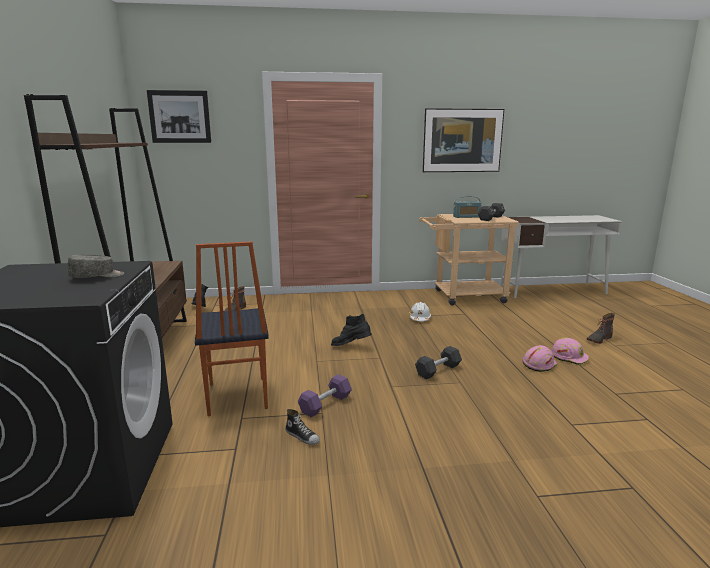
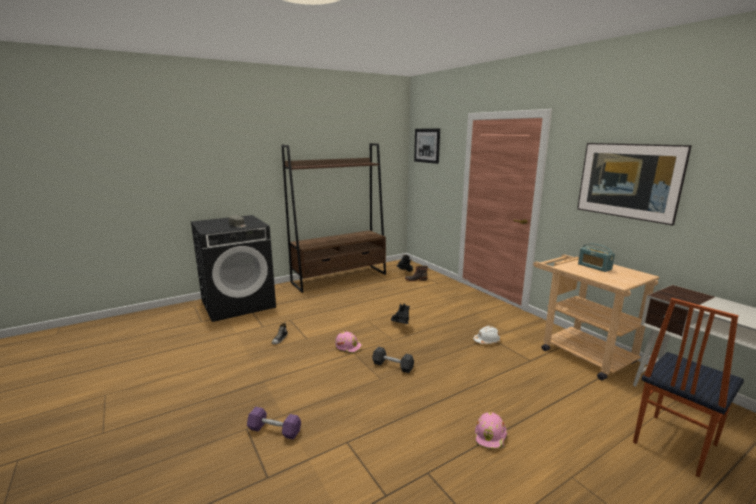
camera: 65 degrees right, 0 degrees up
chair [195,241,269,416] -> chair moved to [633,298,744,477]
purple dumbbell [298,374,352,417] -> purple dumbbell moved to [247,407,301,440]
black dumbbell [478,203,505,221] -> none
pink hard hat [523,345,557,372] -> pink hard hat moved to [335,332,362,354]
boot [587,313,615,344] -> none

